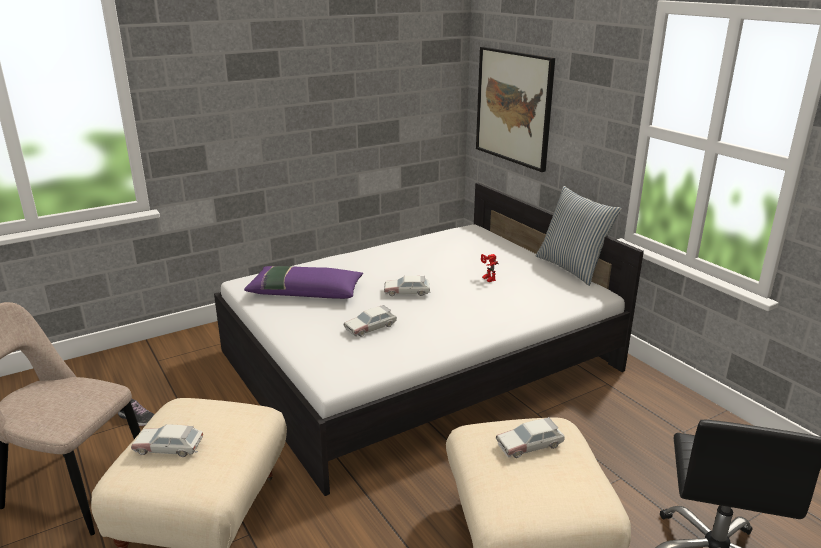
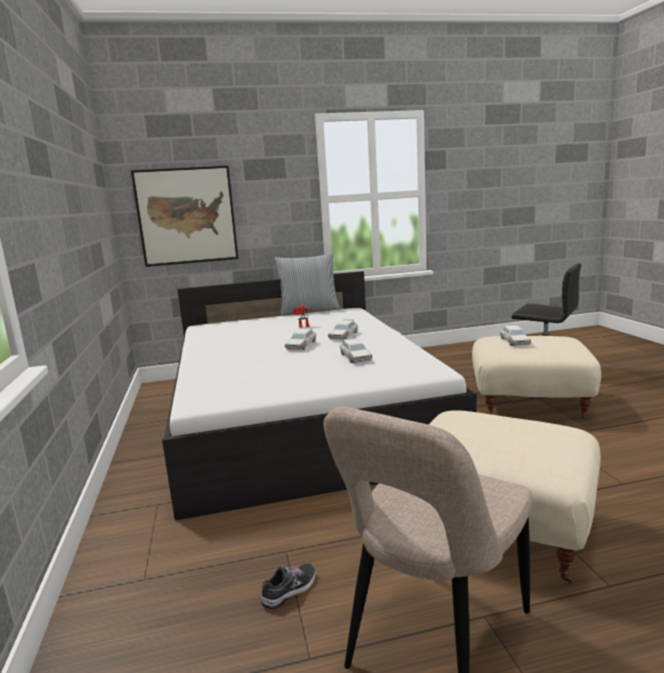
camera: 70 degrees left, 10 degrees down
toy car [131,424,203,457] -> toy car moved to [328,319,358,340]
purple pillow [244,266,363,299] -> none

